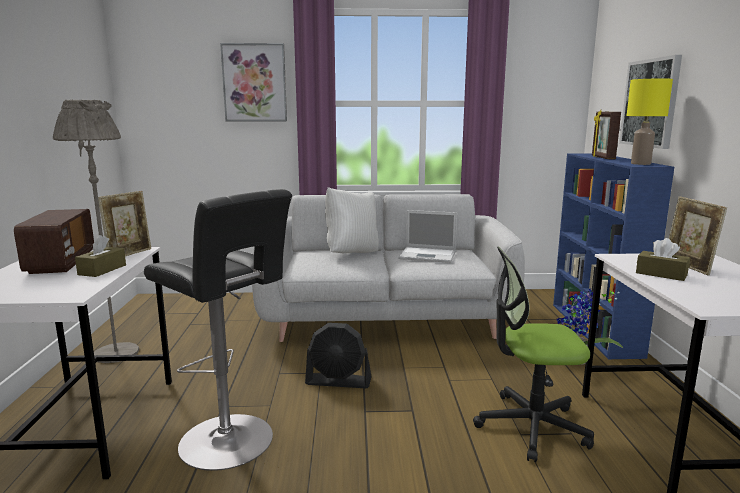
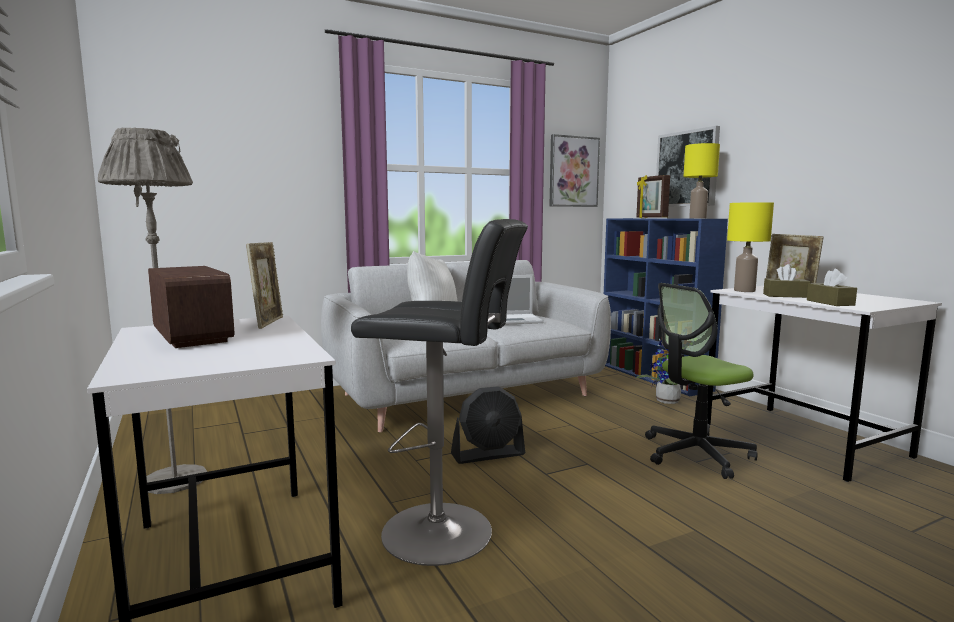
camera: 25 degrees left, 5 degrees down
brown tissue box [75,235,126,277] -> brown tissue box moved to [807,269,857,306]
picture [220,43,287,121] -> picture moved to [550,134,600,207]
none -> yellow table lamp [727,202,774,292]

